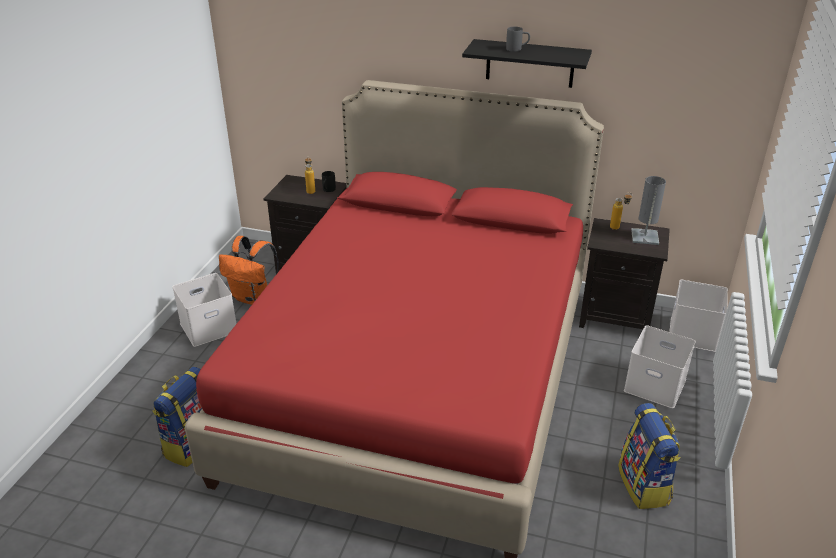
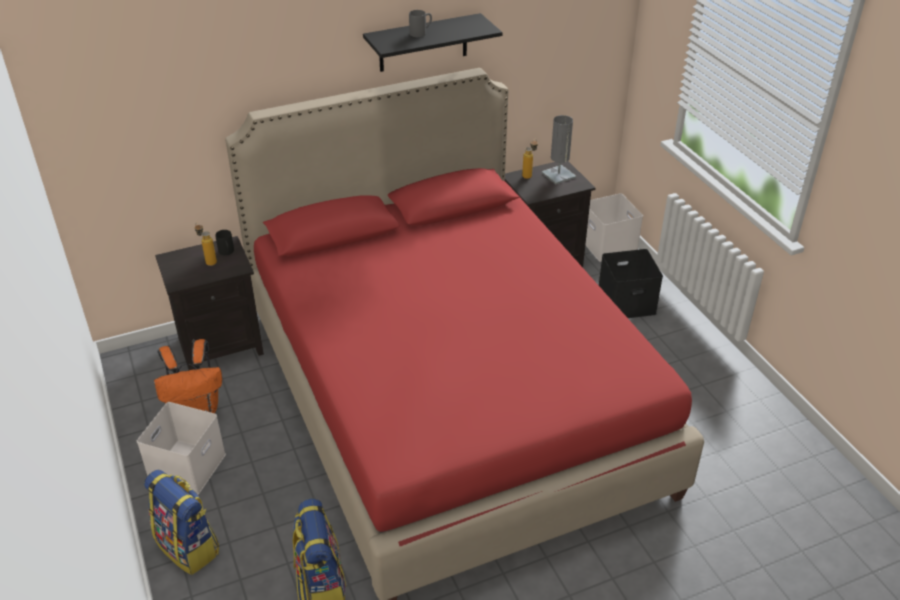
camera: 40 degrees left, 5 degrees up
backpack [618,403,681,509] -> backpack moved to [144,470,219,575]
white storage box [624,325,696,408] -> black storage box [599,249,663,318]

